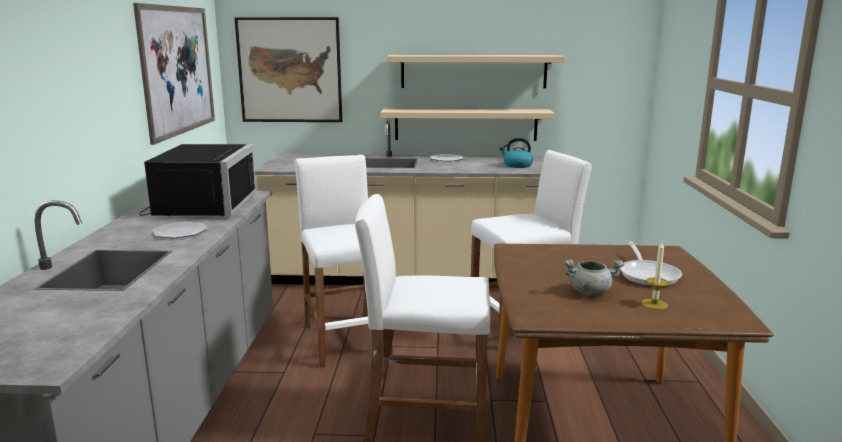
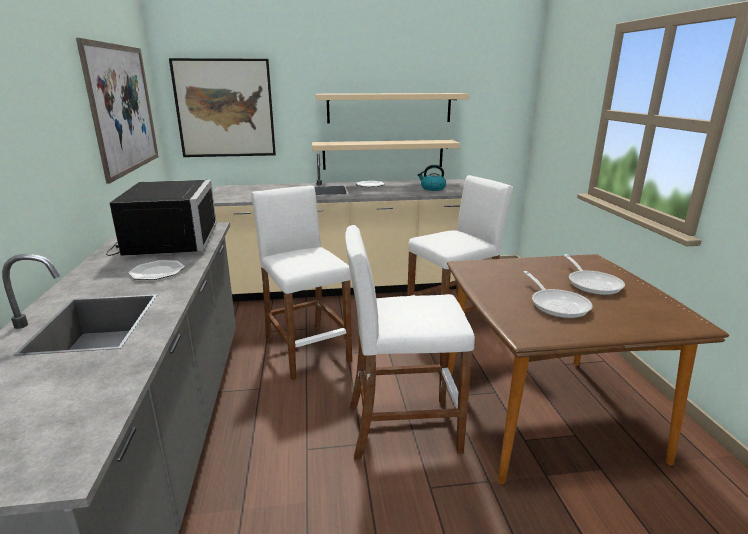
camera: 10 degrees left, 5 degrees up
grey cooking pot [564,259,624,295] -> frying pan [524,271,592,318]
candle [642,242,669,310] -> none

